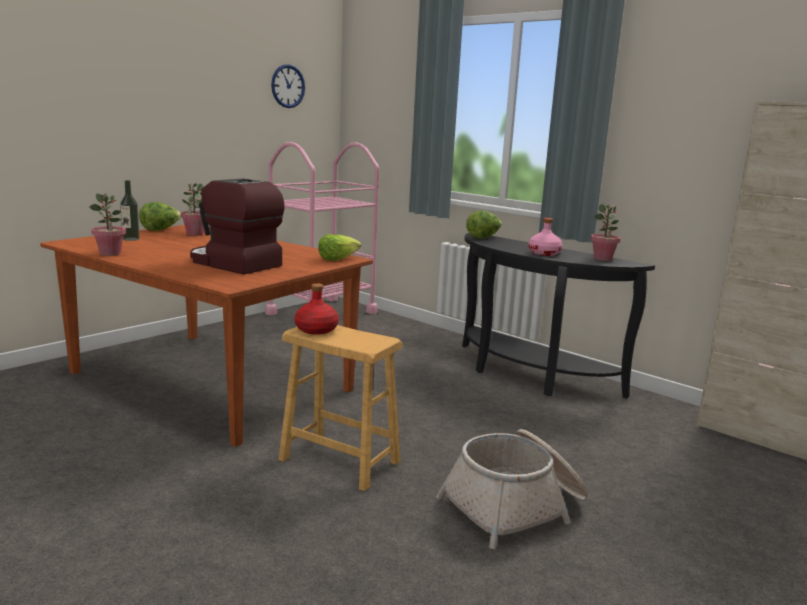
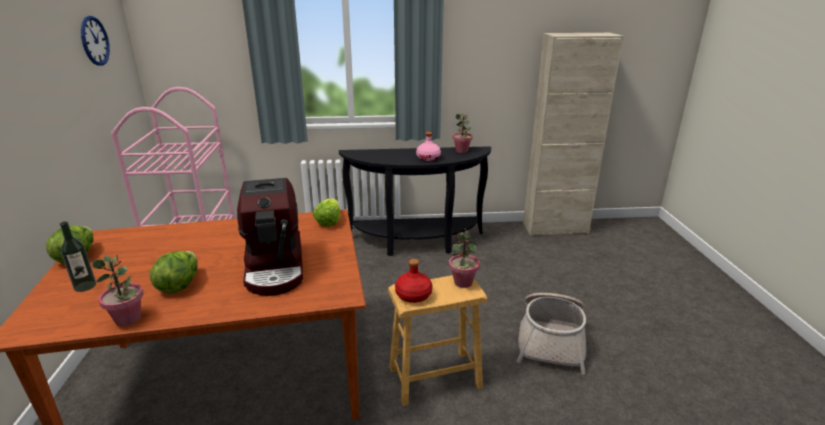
camera: 45 degrees left, 10 degrees up
potted plant [180,183,204,236] -> potted plant moved to [449,229,480,288]
coffee machine [190,179,285,275] -> coffee machine turned 90 degrees counterclockwise [237,178,303,296]
lettuce [466,210,502,238] -> lettuce moved to [150,251,198,294]

